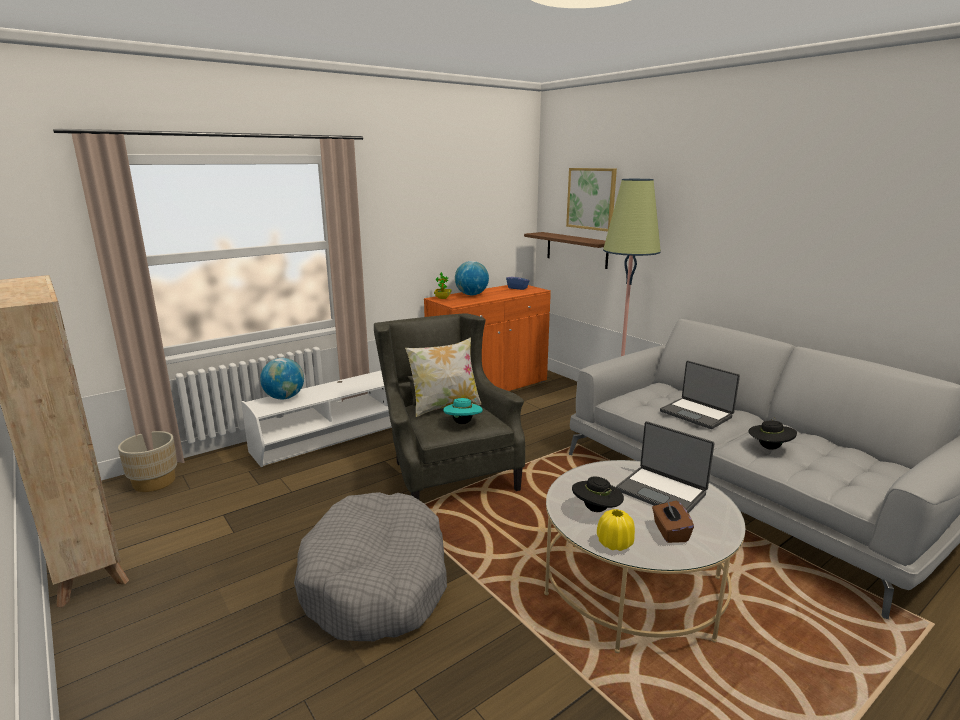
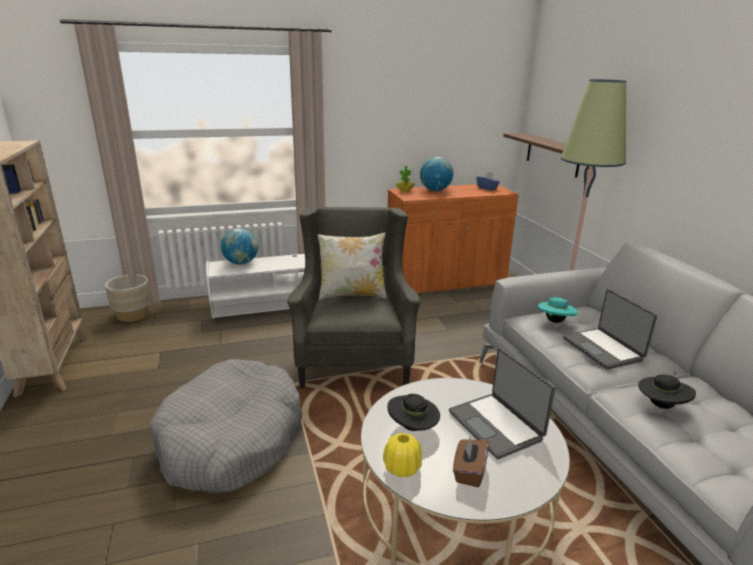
camera: 20 degrees right, 5 degrees up
turquoise hat [443,398,483,424] -> turquoise hat moved to [538,297,578,323]
picture [566,168,617,232] -> none

